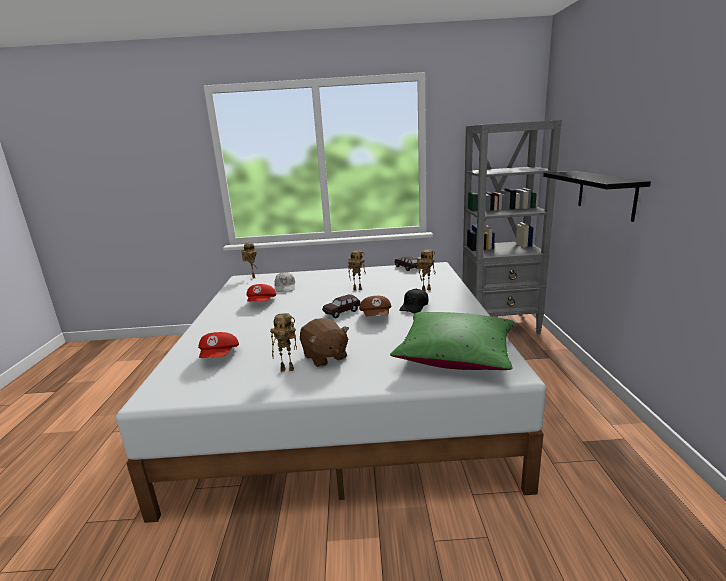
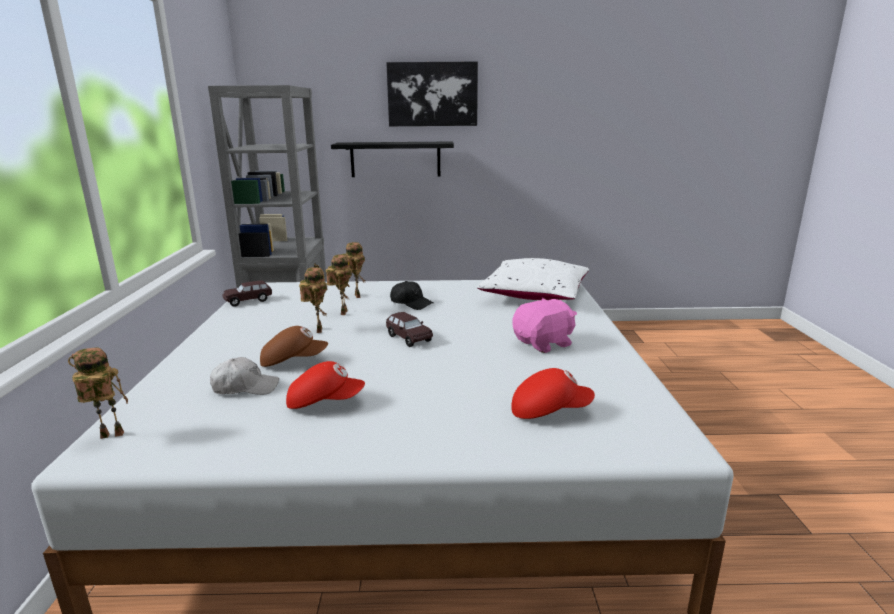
camera: 90 degrees left, 0 degrees up
toy robot [270,313,297,371] -> toy robot moved to [326,254,352,315]
brown plush toy [300,318,349,367] -> pink plush toy [512,298,577,353]
brown cap [359,296,391,316] -> brown cap moved to [260,326,328,367]
green pillow [390,312,515,370] -> white pillow [477,258,589,300]
none -> picture [386,62,478,126]

